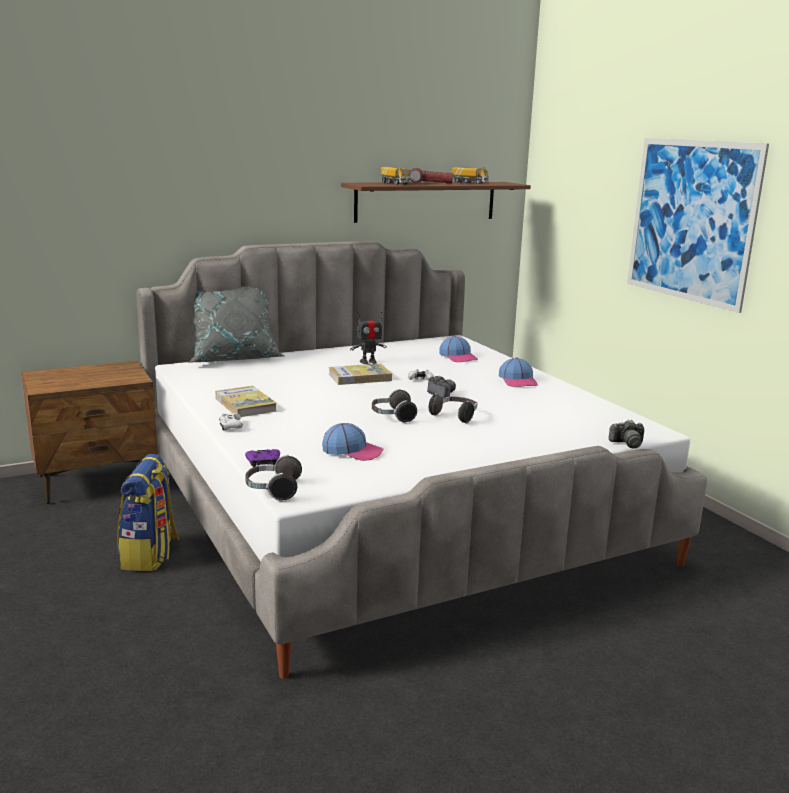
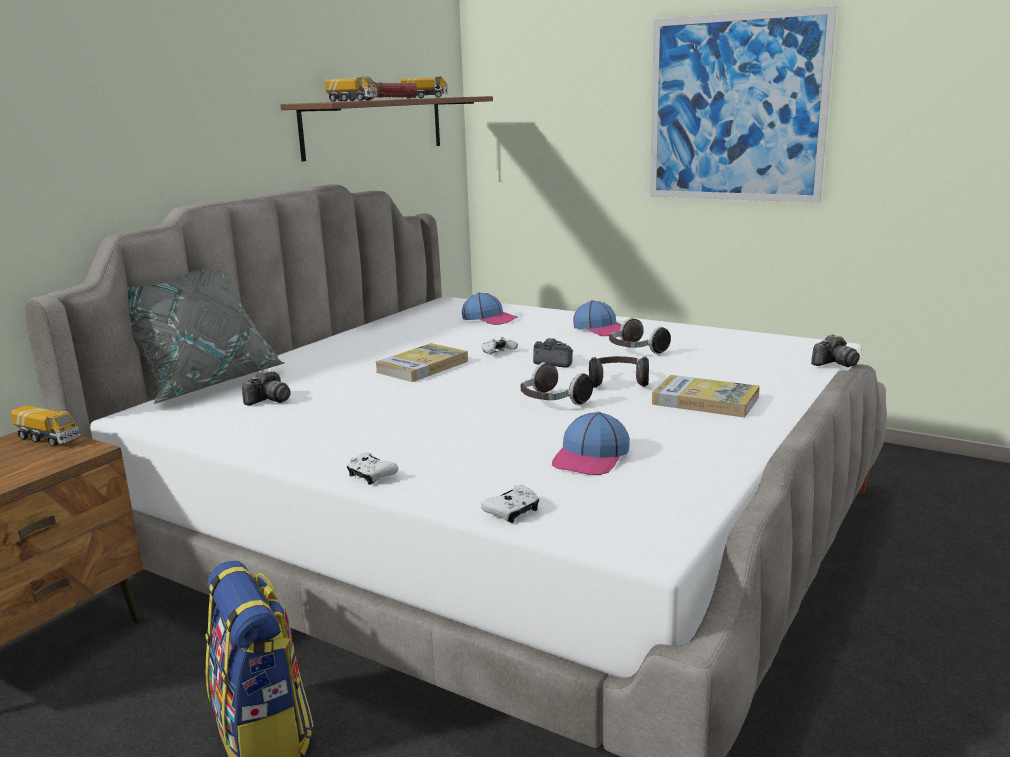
camera: 30 degrees left, 0 degrees up
book [215,386,277,417] -> book moved to [652,375,760,417]
purple game controller [245,449,280,467] -> white game controller [481,485,539,523]
headphones [245,455,302,501] -> headphones moved to [609,318,671,355]
cap [322,423,384,461] -> cap turned 135 degrees clockwise [552,412,630,475]
toy robot [350,312,387,364] -> none
none -> toy truck [11,405,80,447]
none -> camera [242,370,291,406]

